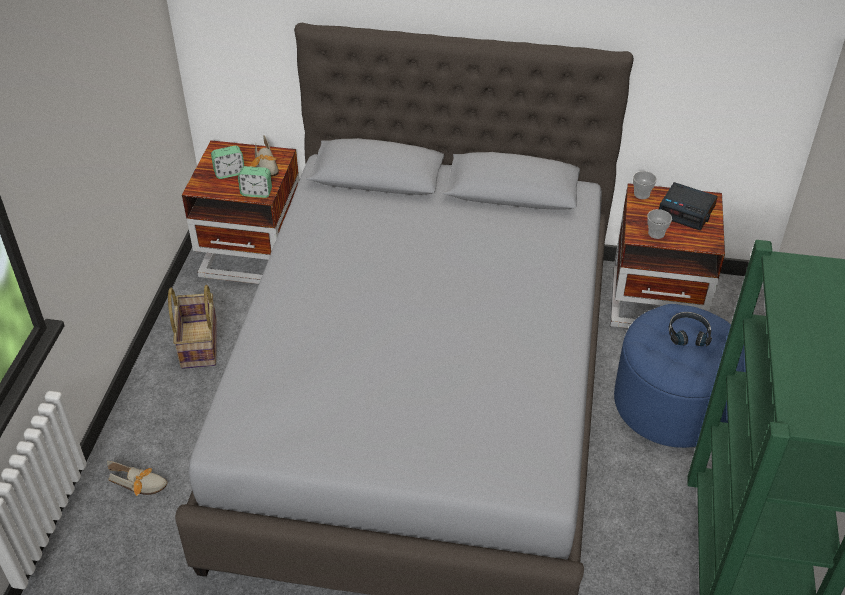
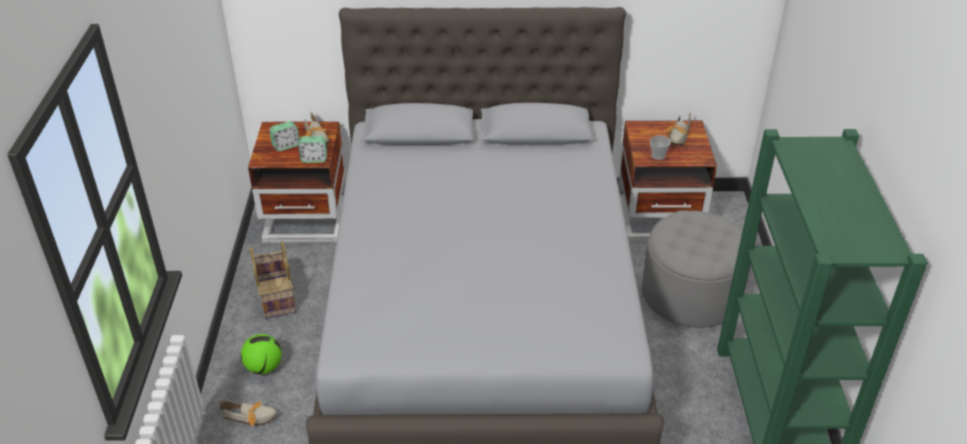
camera: 10 degrees left, 5 degrees down
blue ottoman [614,304,746,448] -> grey ottoman [642,210,751,328]
cup [633,171,657,199] -> none
alarm clock [659,182,718,230] -> shoe [664,113,691,145]
black headphones [669,312,712,346] -> none
none -> football [241,334,282,374]

